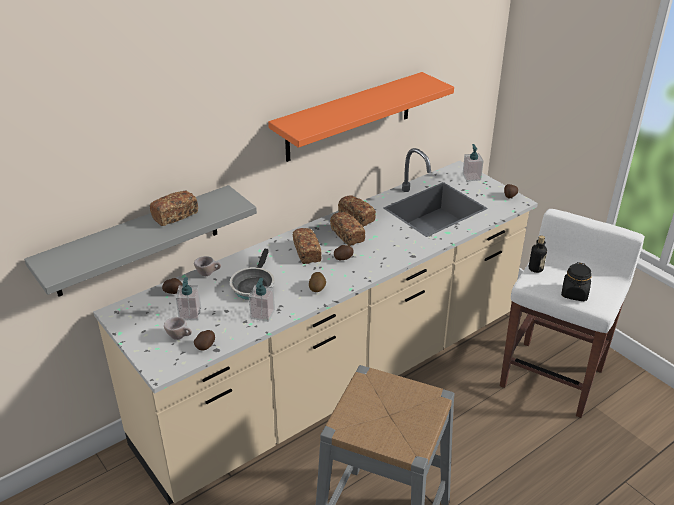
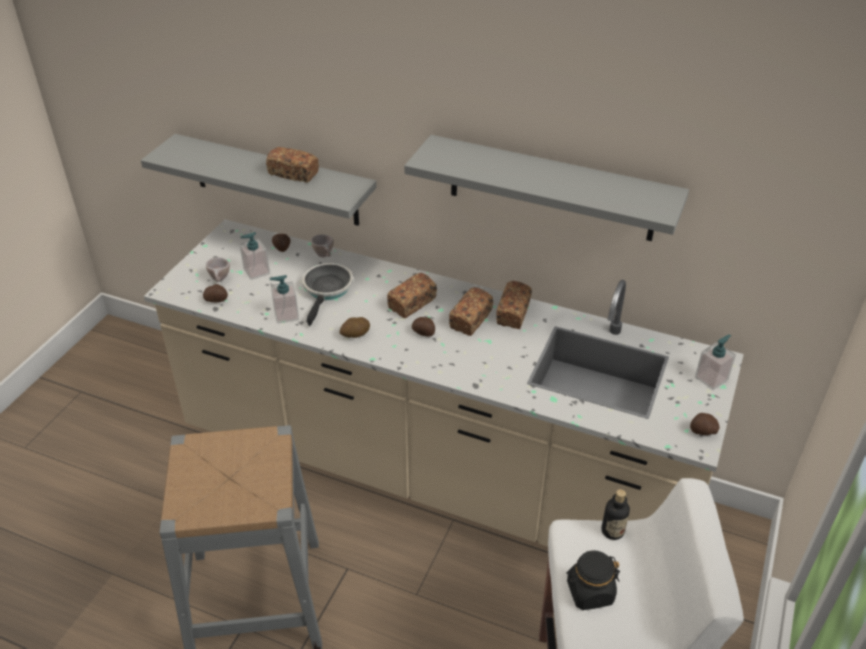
camera: 60 degrees right, 5 degrees up
frying pan [229,249,275,300] -> frying pan turned 120 degrees clockwise [302,263,353,326]
orange shelf [268,72,454,162] -> grey shelf [404,135,689,241]

